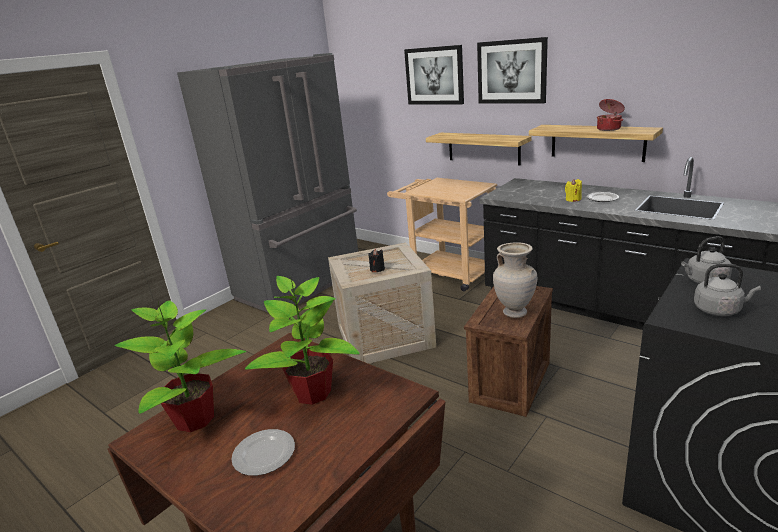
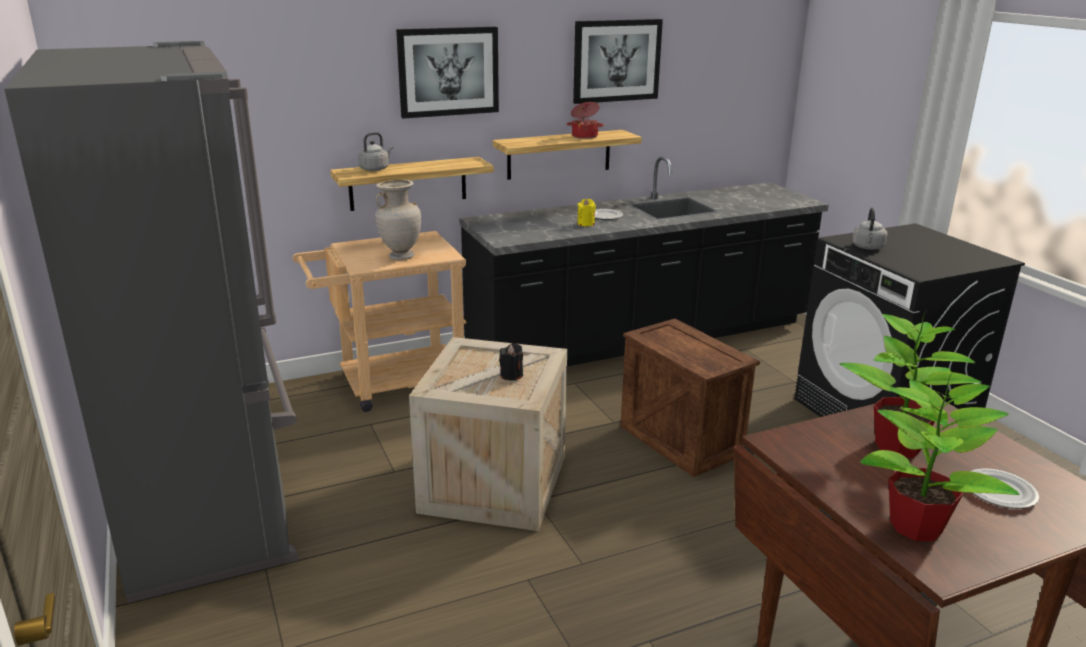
camera: 65 degrees left, 0 degrees up
picture [404,45,464,104] -> picture moved to [573,19,663,104]
beige vase [493,243,537,318] -> beige vase moved to [375,179,421,260]
grey kettle [694,264,761,316] -> grey kettle moved to [358,132,393,171]

